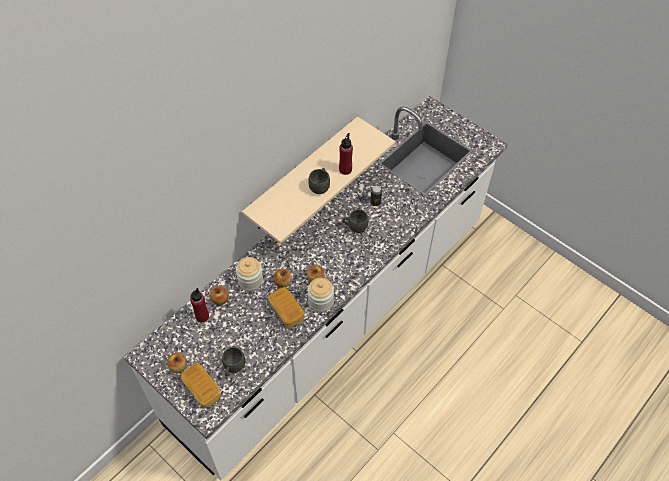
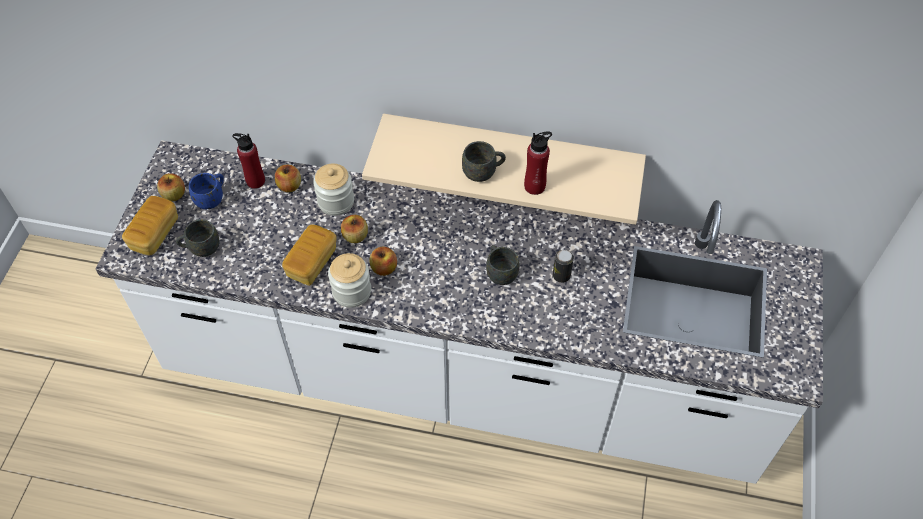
camera: 60 degrees right, 0 degrees up
none -> blue mug [189,173,224,209]

